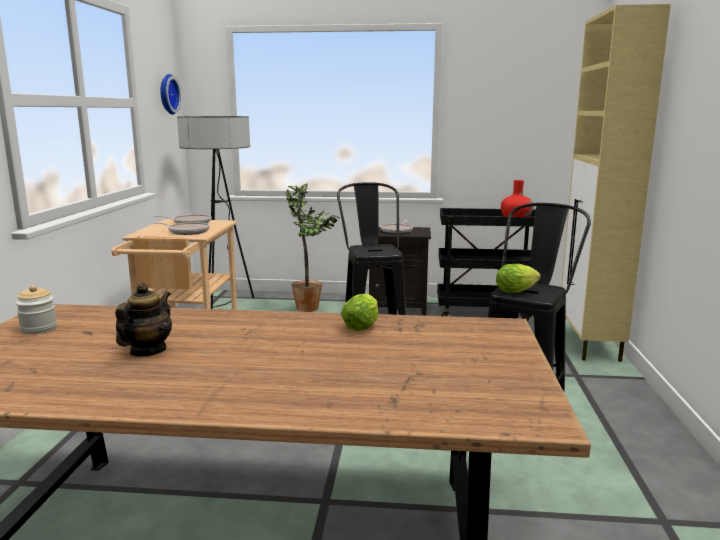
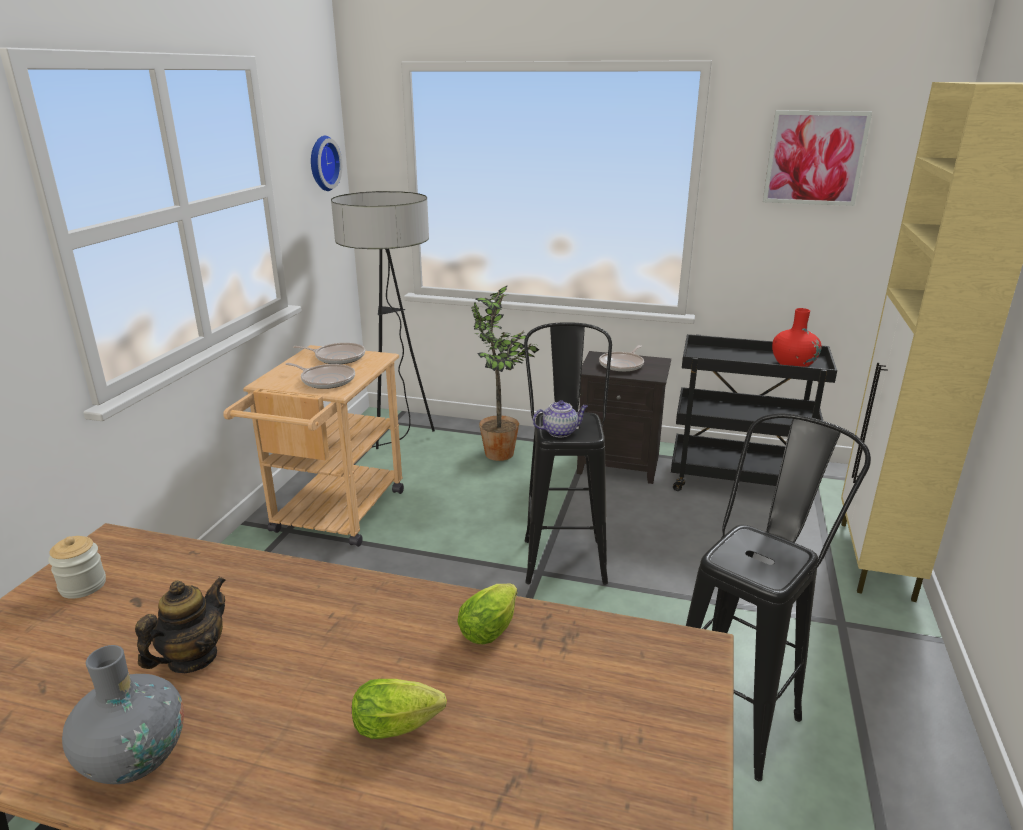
camera: 10 degrees right, 10 degrees up
lettuce [496,264,541,293] -> lettuce moved to [352,679,447,739]
none -> grey vase [62,645,184,784]
none -> teapot [533,400,588,437]
none -> picture [763,110,872,206]

